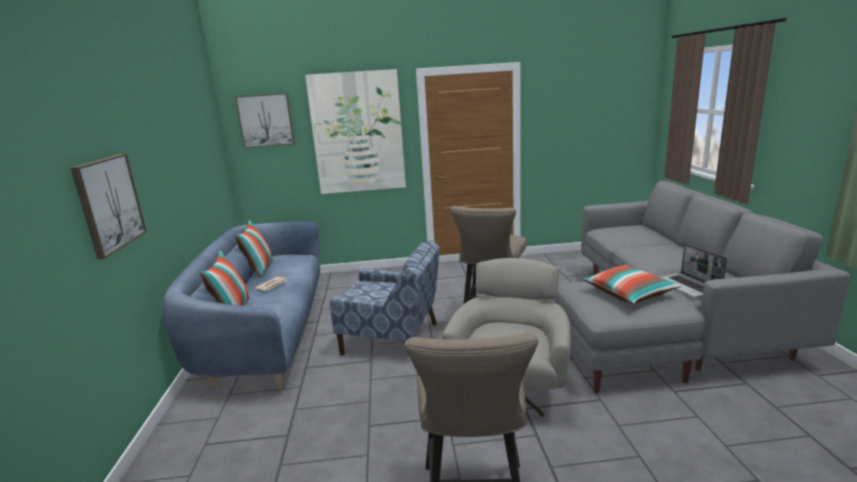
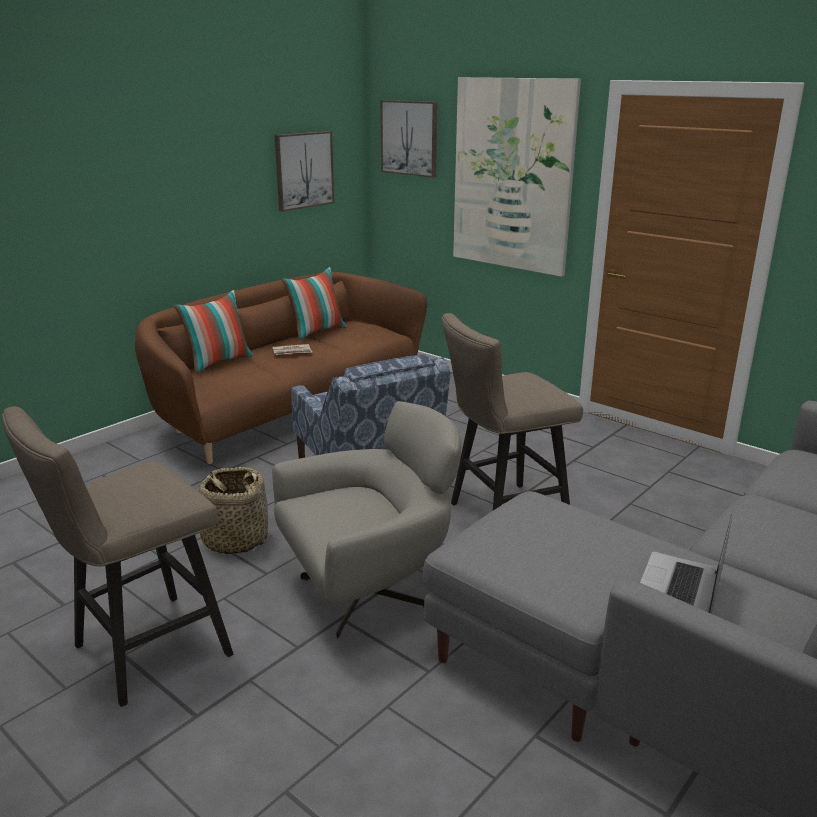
camera: 45 degrees right, 5 degrees up
picture [71,154,147,259] -> picture moved to [274,131,335,211]
blue sofa [163,222,320,390] -> brown sofa [135,272,427,464]
pillow [582,265,681,304] -> none
none -> basket [195,467,272,554]

